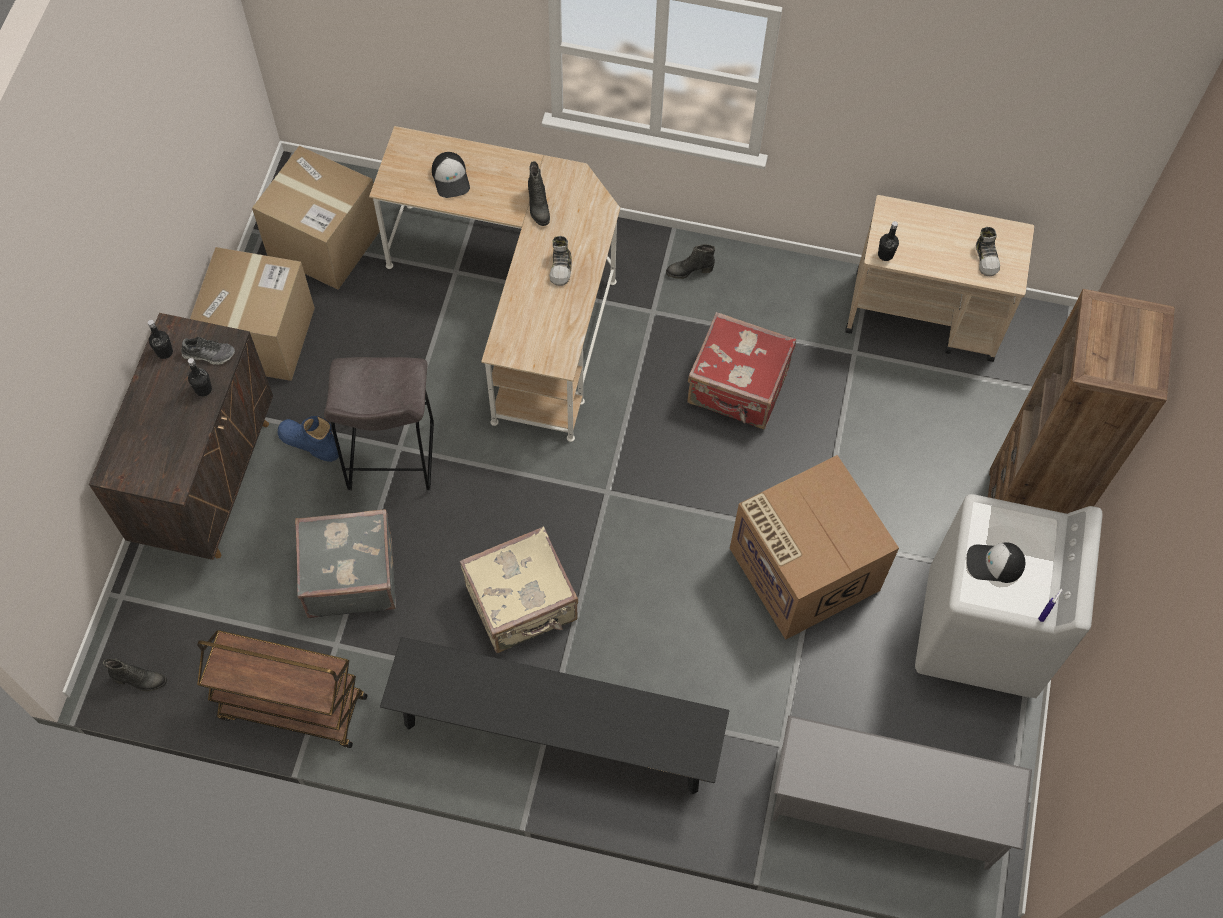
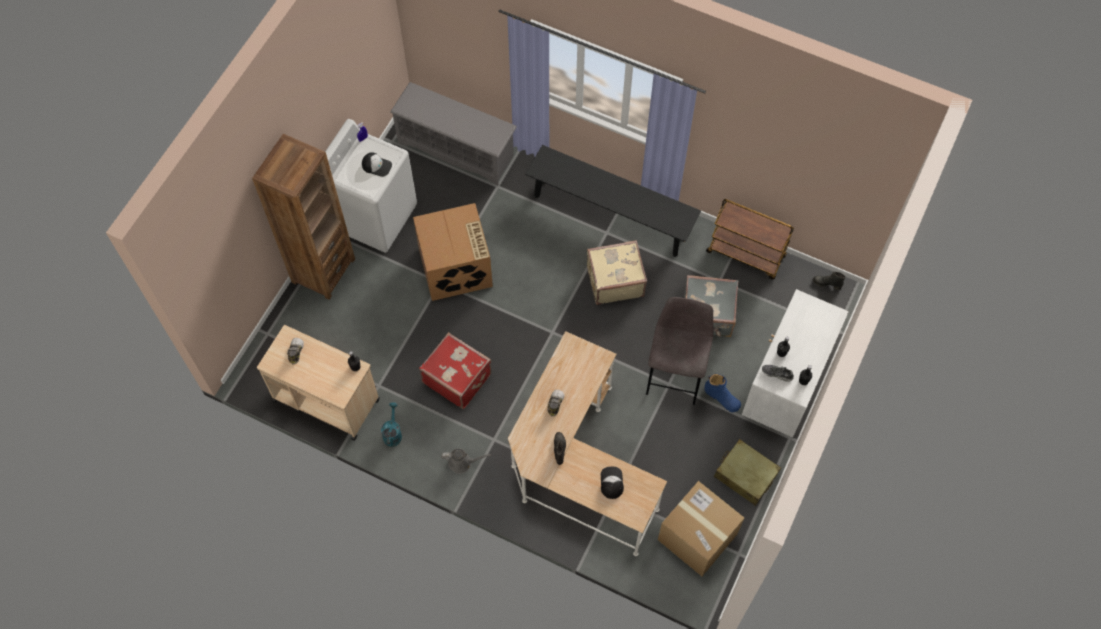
camera: 165 degrees left, 0 degrees up
brown cabinet [89,313,273,560] -> white cabinet [742,289,849,437]
cardboard box [190,247,315,381] -> beige suitcase [714,439,781,506]
black boot [666,244,715,279] -> grey watering can [441,448,491,474]
none -> turquoise watering can [381,403,402,447]

